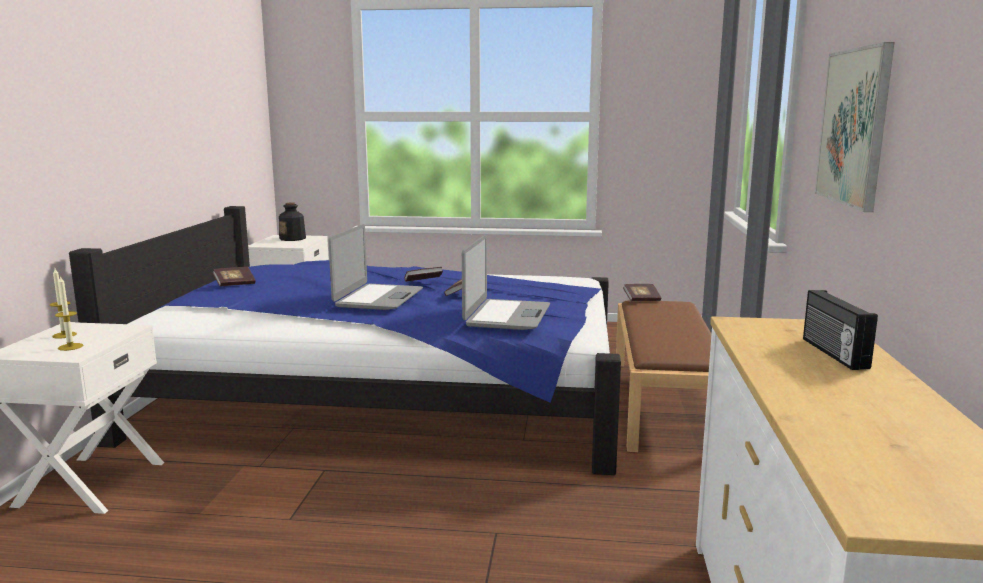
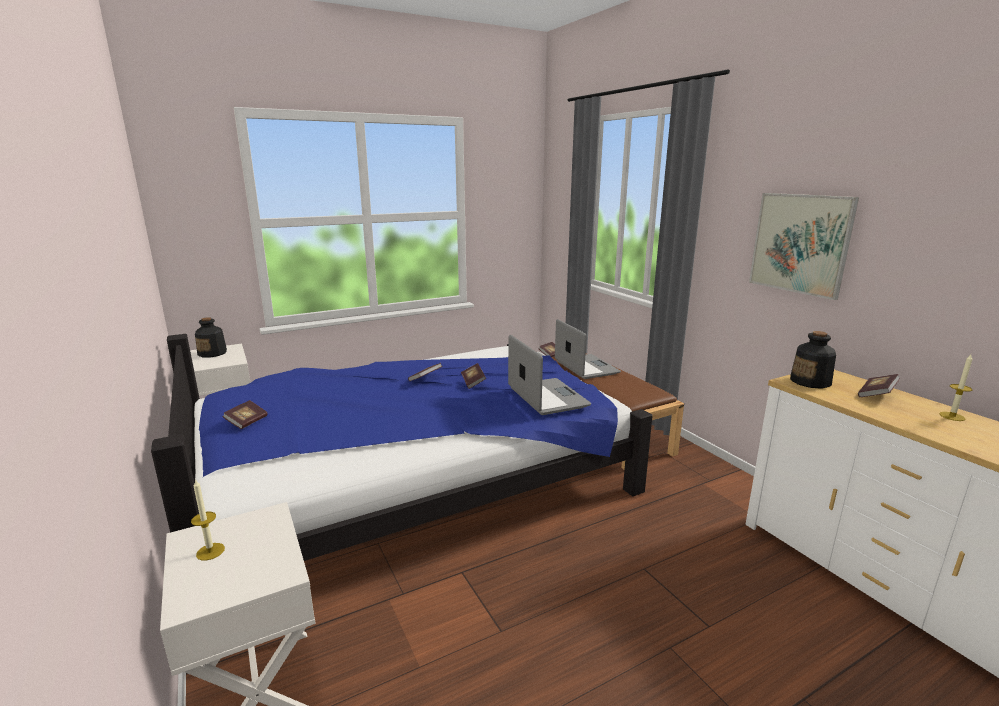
camera: 35 degrees left, 5 degrees up
candle [55,276,83,351] -> candle moved to [940,355,972,421]
laptop [328,224,423,310] -> laptop moved to [555,319,621,379]
radio [803,290,878,370] -> book [858,374,900,397]
none -> bottle [790,331,836,389]

